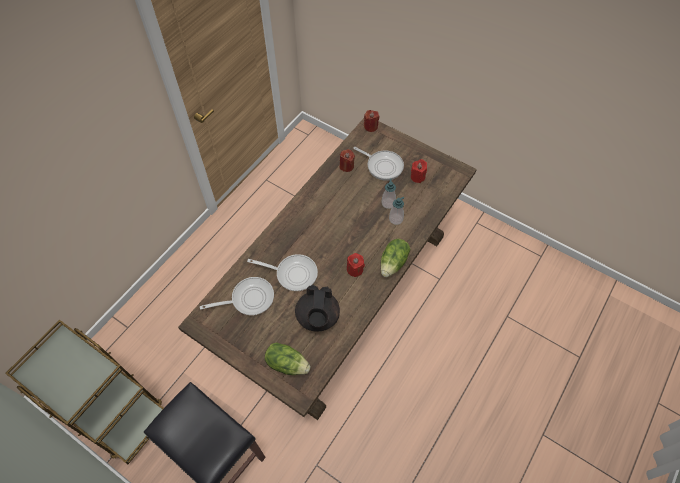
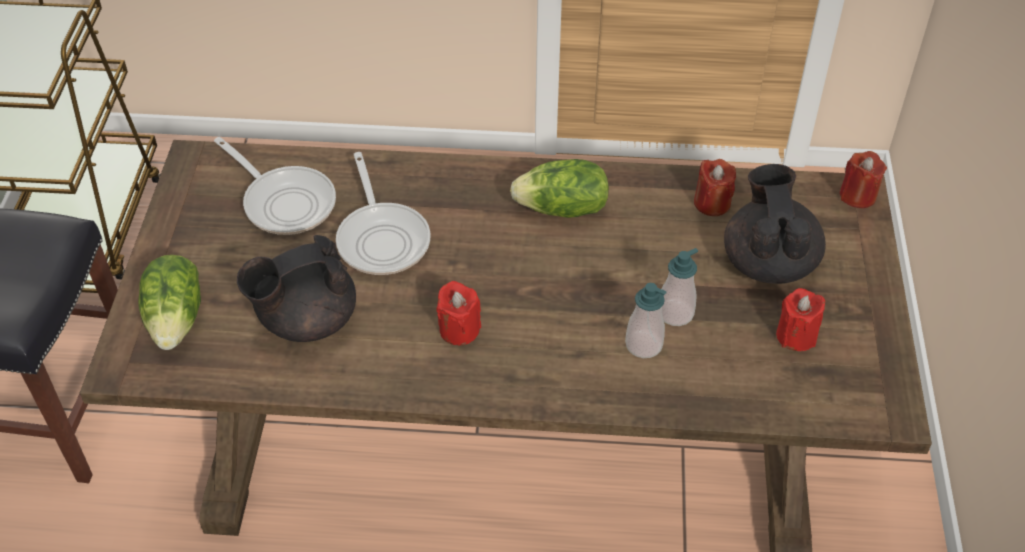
camera: 60 degrees right, 10 degrees down
frying pan [354,147,404,181] -> black teapot [724,164,826,284]
lettuce [381,239,410,277] -> lettuce moved to [510,159,609,218]

